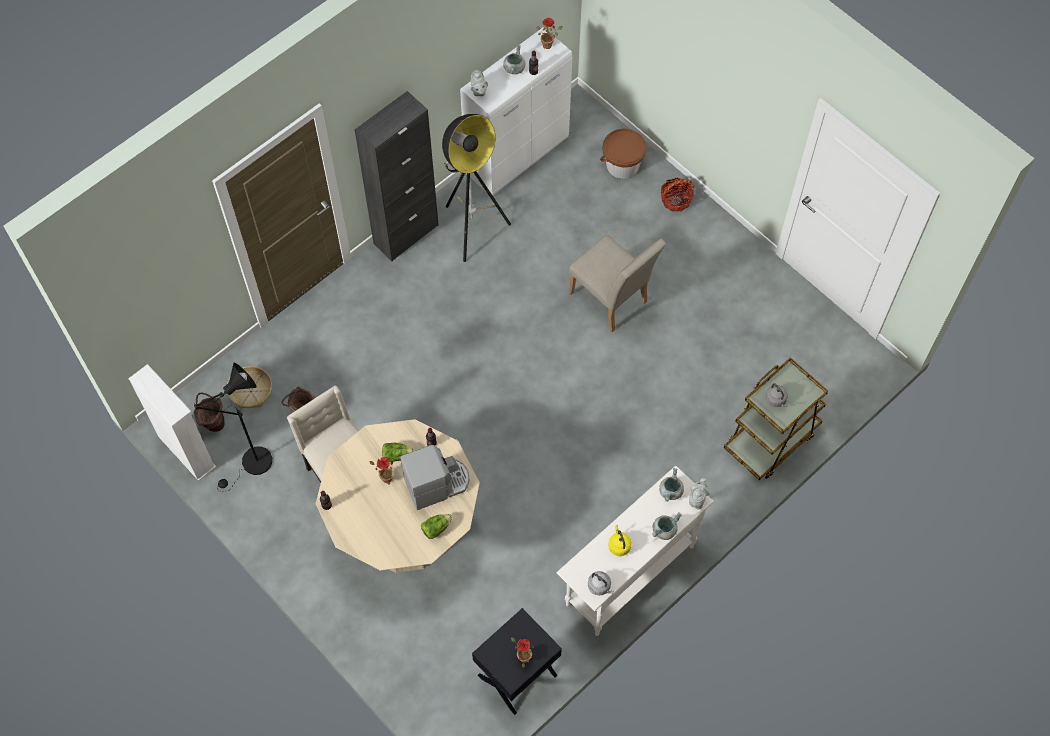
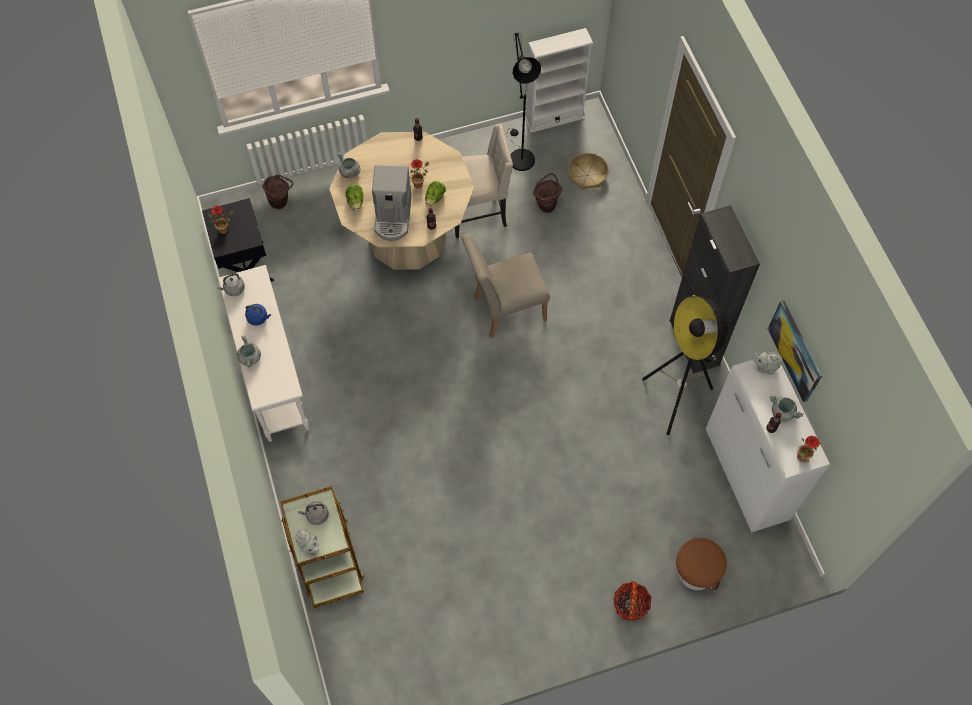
camera: 115 degrees right, 0 degrees up
brown bucket [194,392,225,432] -> brown bucket moved to [262,174,293,209]
beige chair [569,235,666,332] -> beige chair moved to [461,234,550,338]
yellow kettle [608,525,632,556] -> blue kettle [245,304,271,326]
grey cooking pot [659,468,684,502] -> grey cooking pot moved to [337,152,361,178]
grey teapot [689,478,709,510] -> grey teapot moved to [295,528,319,553]
none -> picture [768,301,822,402]

